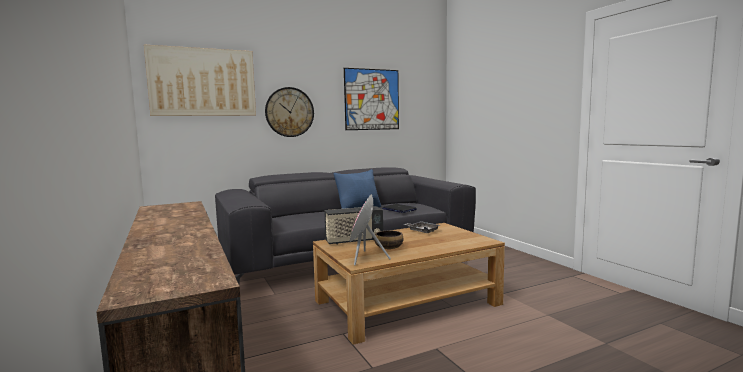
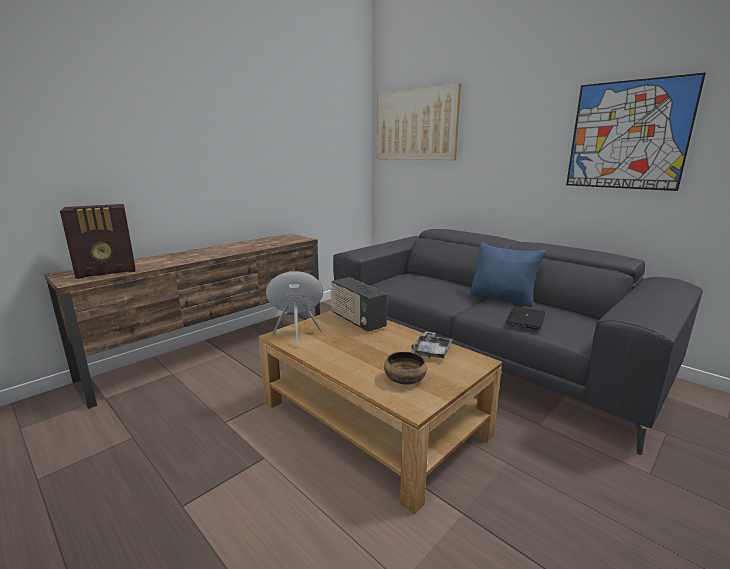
camera: 70 degrees right, 10 degrees up
wall clock [265,87,314,137] -> none
bowl [374,230,403,249] -> bowl moved to [384,352,427,385]
none -> radio [60,204,136,279]

